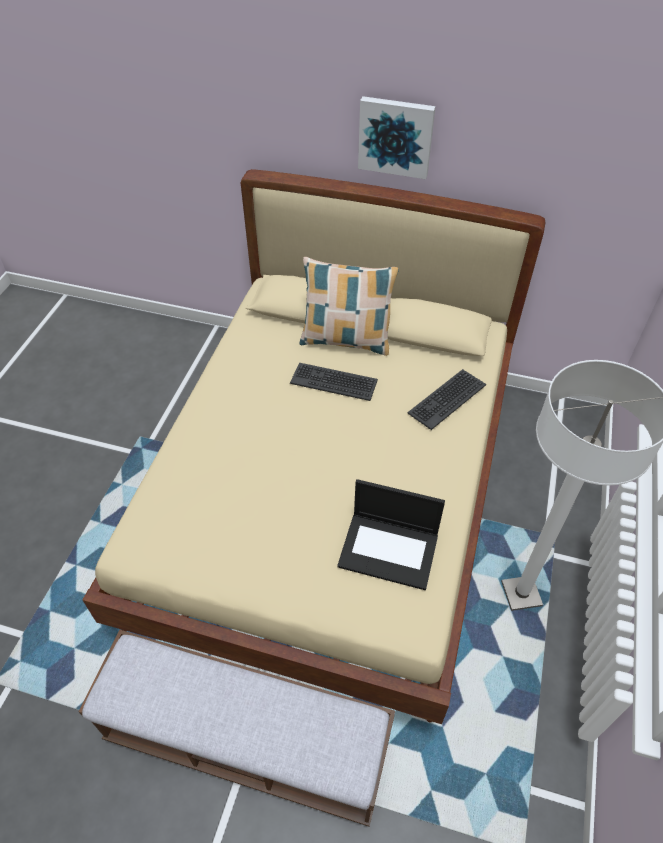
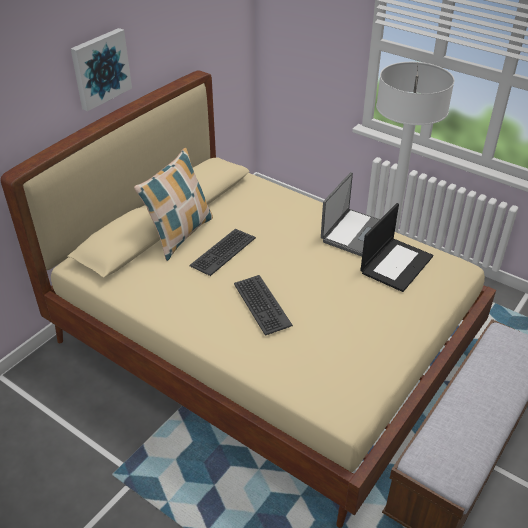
camera: 70 degrees left, 10 degrees down
keyboard [408,369,486,430] -> keyboard moved to [234,275,293,336]
none -> laptop [321,172,380,257]

